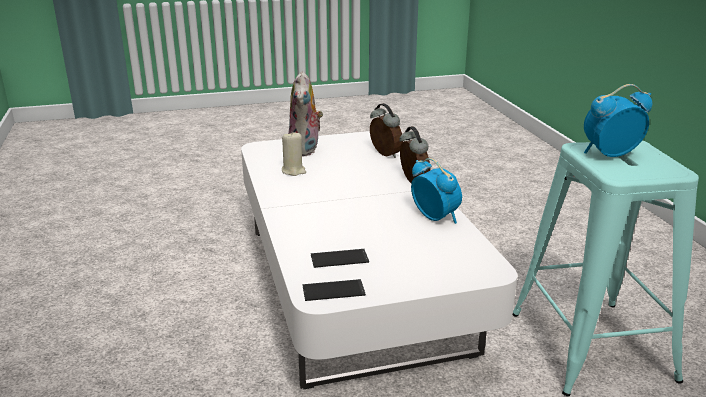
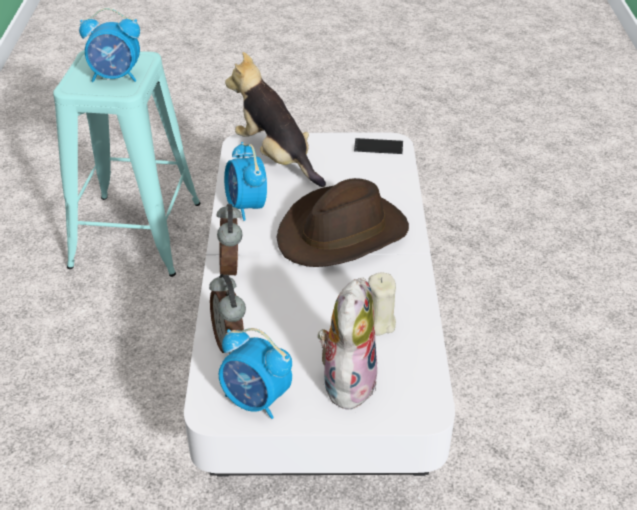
camera: 165 degrees left, 15 degrees up
phone [311,249,369,268] -> none
none -> alarm clock [219,328,292,419]
none -> plush toy [225,52,326,187]
none -> brown hat [276,178,409,267]

